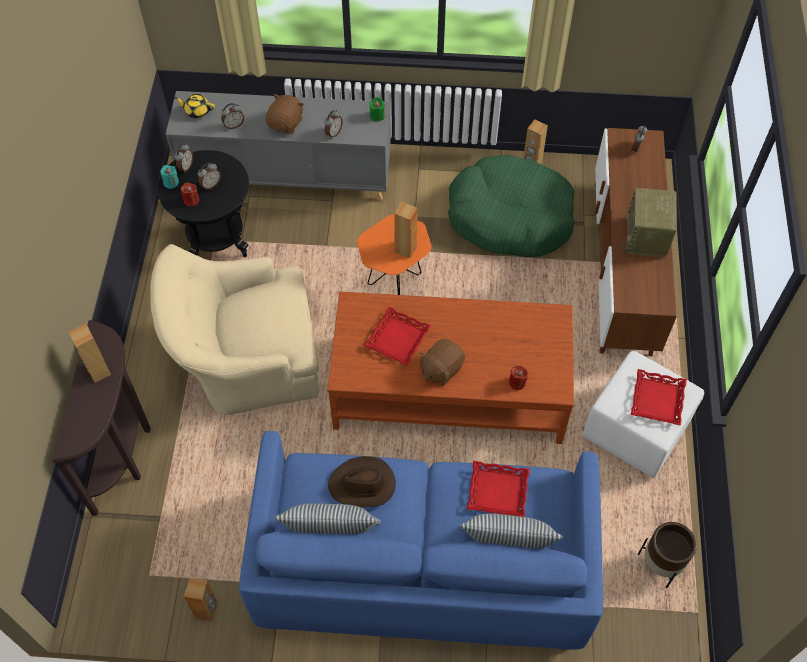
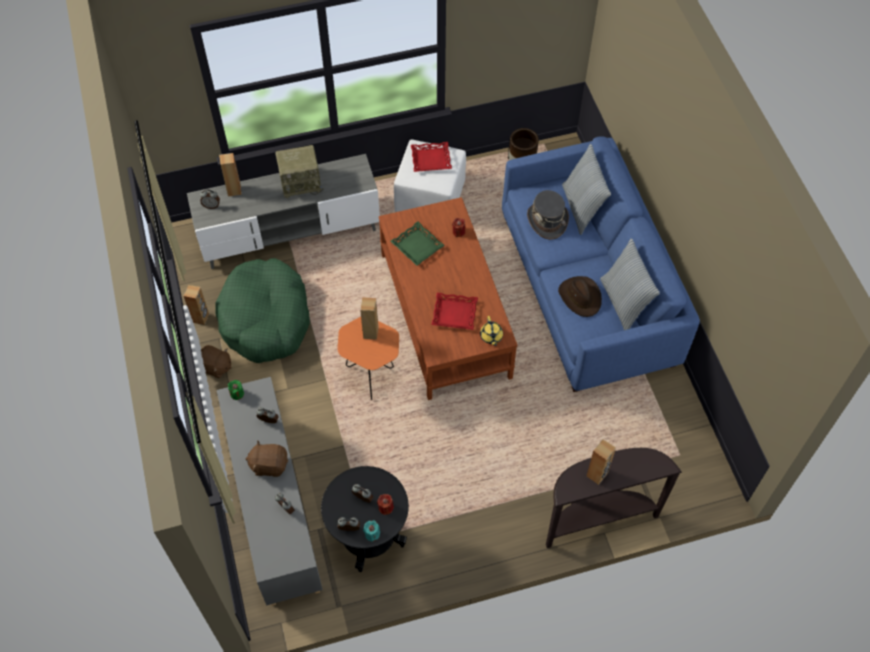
camera: 110 degrees left, 0 degrees up
beige armchair [150,244,319,415] -> none
yellow teapot [174,94,215,118] -> yellow teapot moved to [480,316,503,346]
brown speaker [184,578,218,621] -> brown speaker moved to [219,153,242,196]
brown plush toy [419,338,465,386] -> brown plush toy moved to [201,345,232,378]
red tray [467,461,530,517] -> grey hat [527,190,569,240]
brown tv stand [595,128,677,356] -> grey tv stand [187,154,380,269]
none -> green tray [390,221,445,266]

